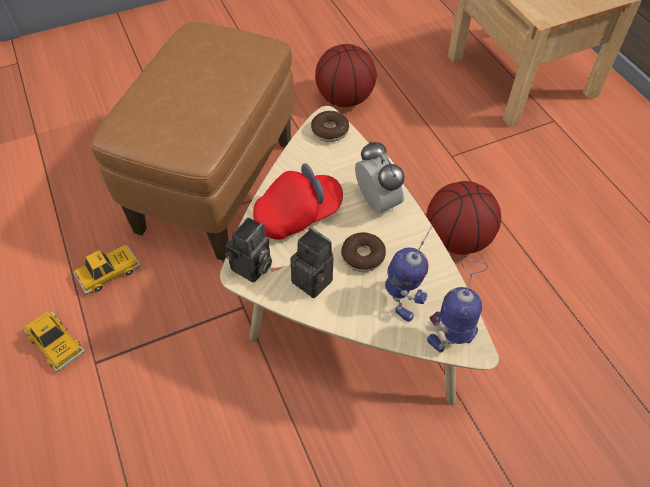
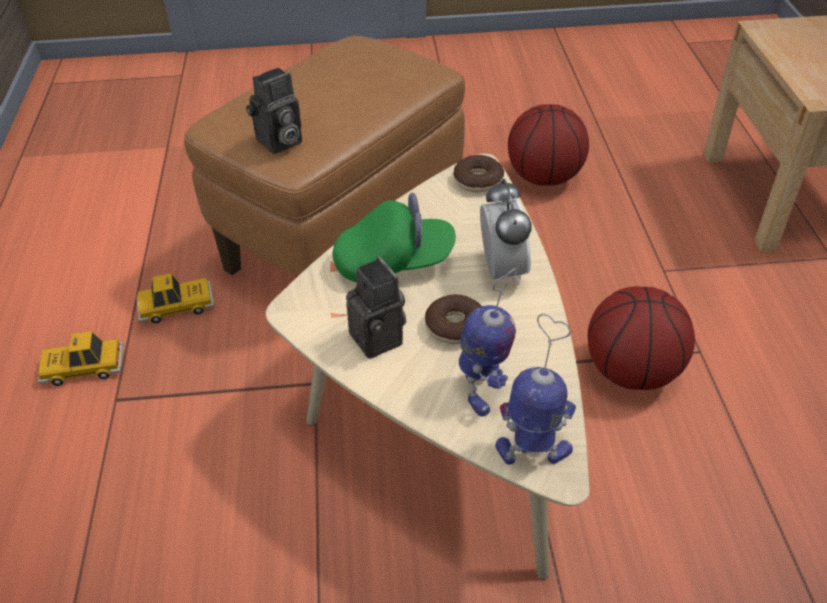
camera: 20 degrees right, 10 degrees down
toy car [24,311,85,372] -> toy car turned 105 degrees clockwise [38,331,124,386]
camera [225,217,272,283] -> camera moved to [246,68,302,154]
red cap [253,163,343,240] -> green cap [332,193,456,282]

